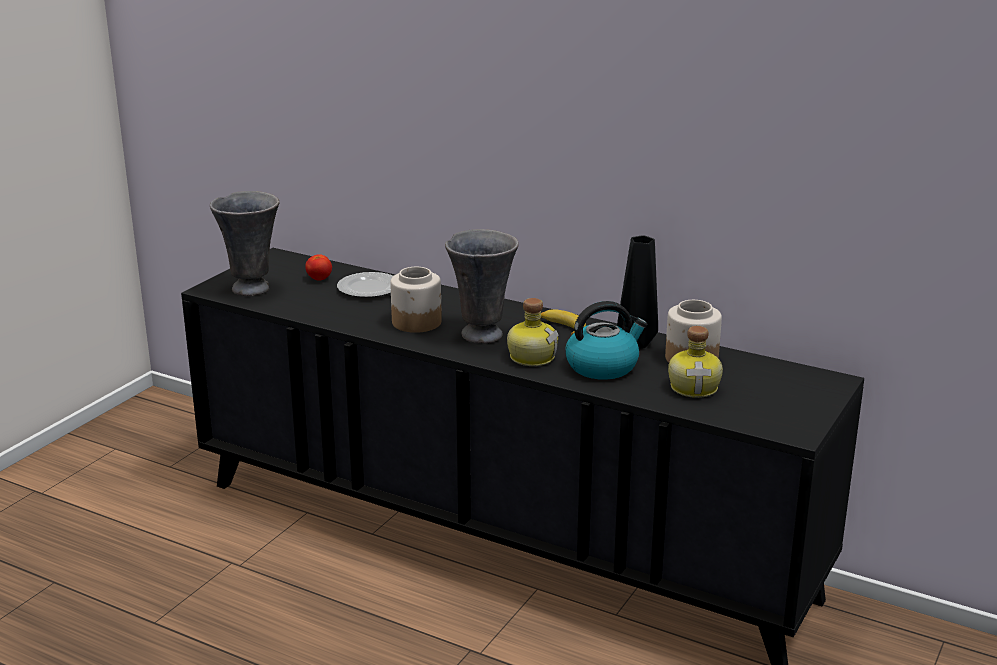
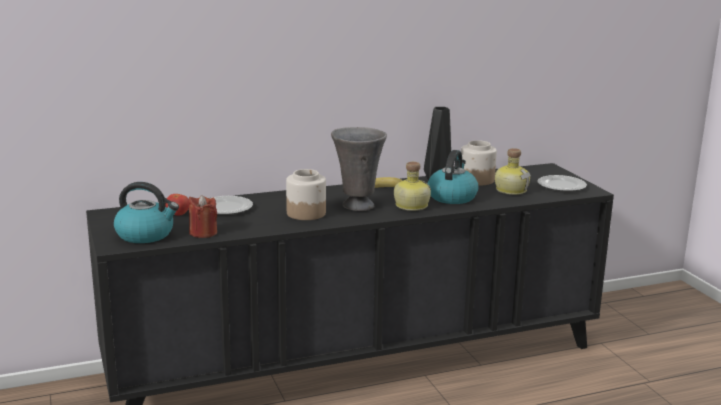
camera: 50 degrees left, 5 degrees down
grey vase [210,191,280,296] -> kettle [114,182,179,243]
none -> red candle [189,195,217,238]
none -> plate [537,175,587,192]

